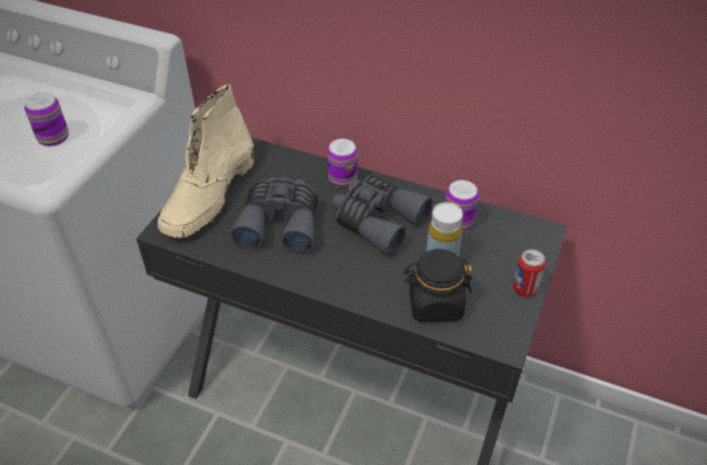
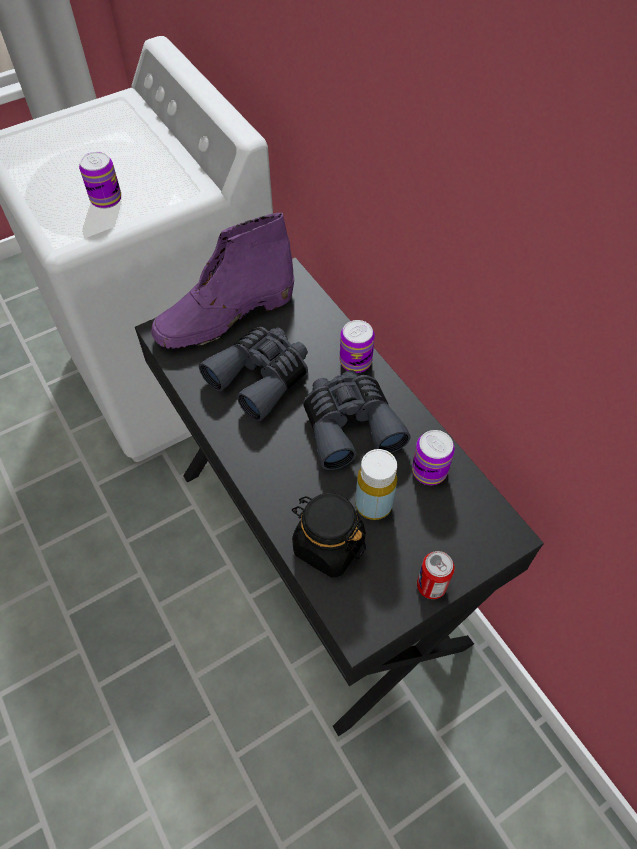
camera: 35 degrees right, 10 degrees up
beige boot [158,84,254,238] -> purple boot [151,213,294,349]

